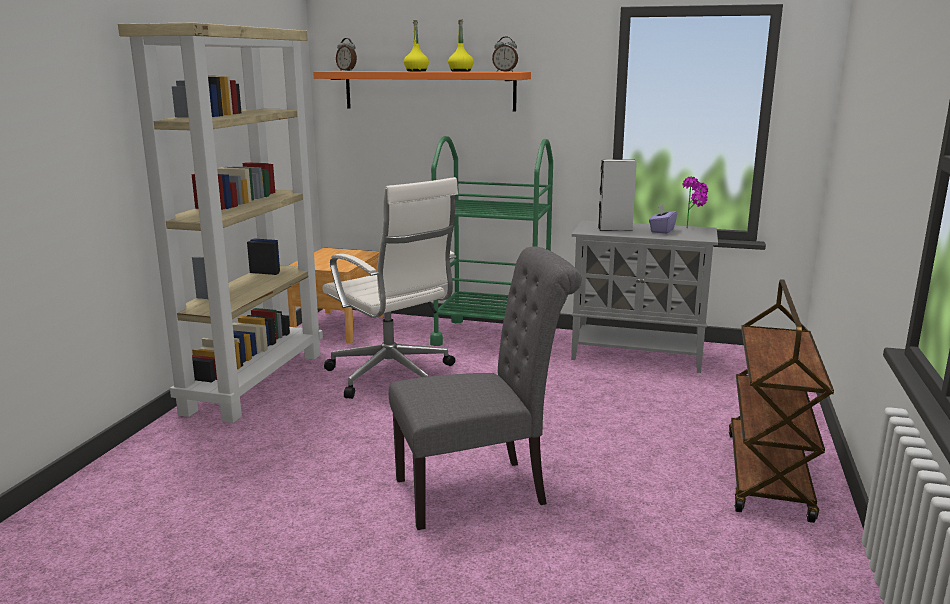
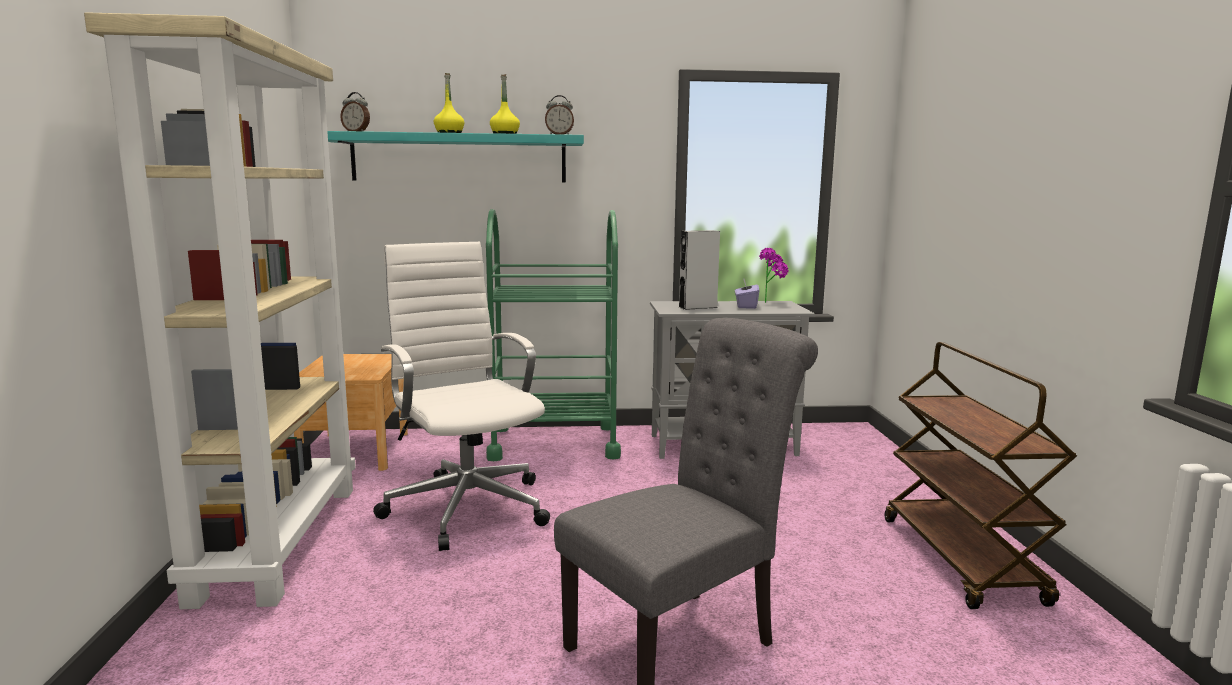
camera: 20 degrees left, 5 degrees down
orange shelf [313,71,531,112] -> turquoise shelf [327,131,584,183]
white office chair [322,177,458,399] -> white office chair turned 150 degrees counterclockwise [373,242,550,551]

